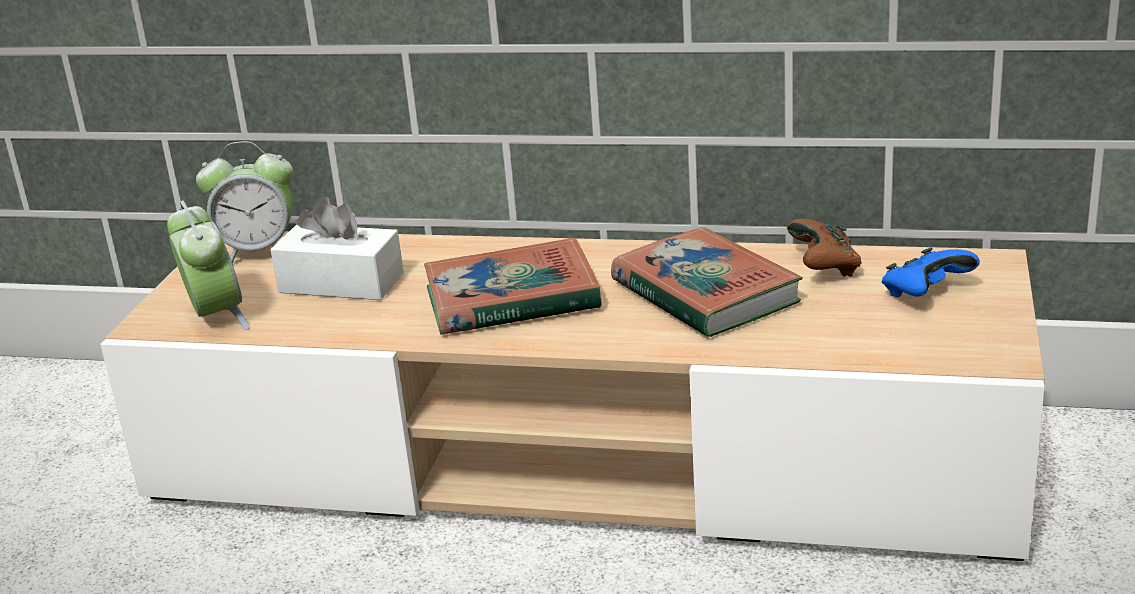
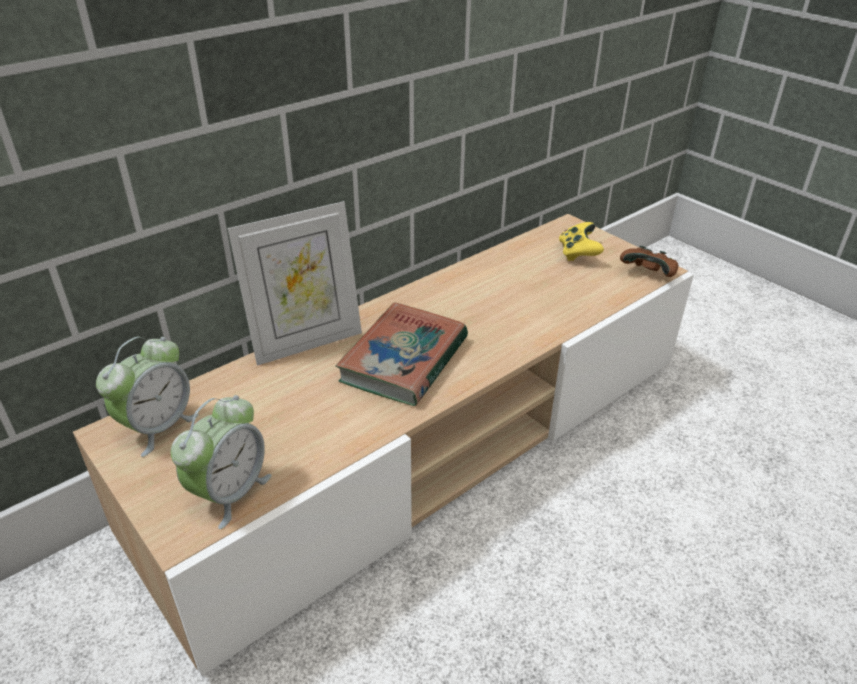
camera: 55 degrees left, 10 degrees up
alarm clock [167,200,250,329] -> alarm clock turned 105 degrees clockwise [171,395,272,529]
white tissue box [270,197,404,300] -> none
book [611,227,803,338] -> none
brown game controller [787,219,861,277] -> brown game controller moved to [620,245,678,277]
blue game controller [882,248,980,298] -> yellow game controller [559,222,604,261]
none -> picture frame [228,201,362,366]

